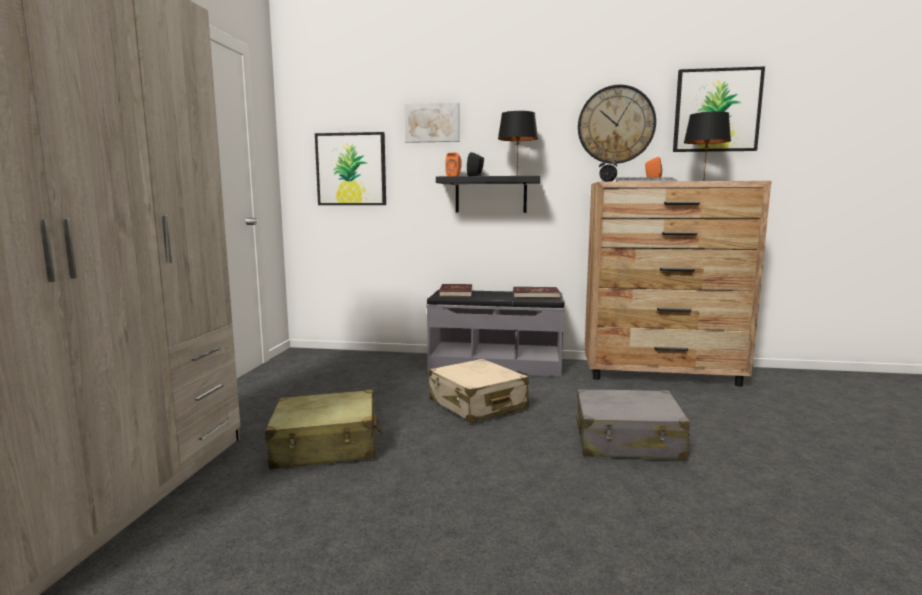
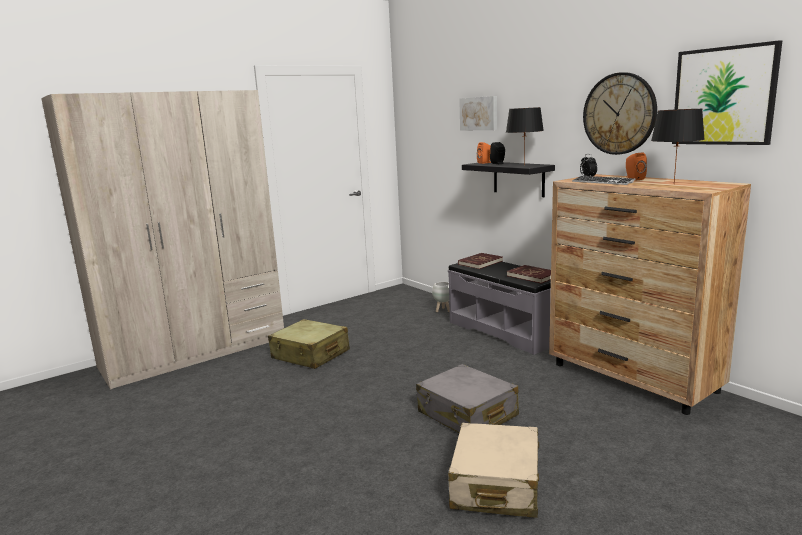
camera: 45 degrees right, 5 degrees up
picture [315,132,386,205] -> none
beige suitcase [429,359,529,423] -> beige suitcase moved to [448,423,539,518]
none -> white planter [432,282,450,312]

